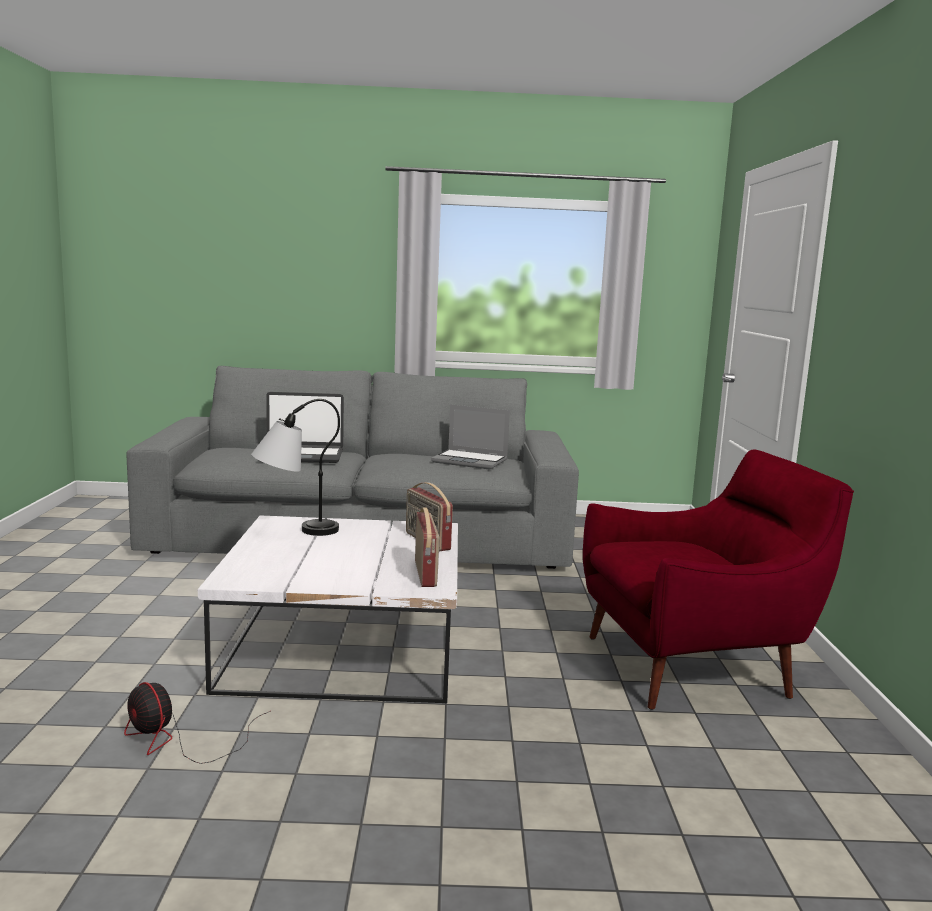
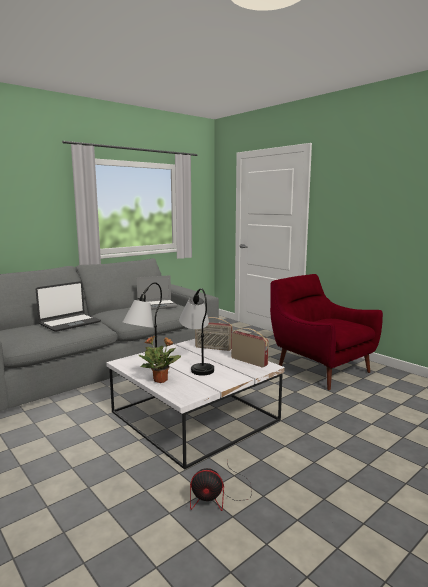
camera: 40 degrees left, 0 degrees up
red armchair [583,450,854,710] -> red armchair turned 75 degrees counterclockwise [270,274,383,390]
none -> potted plant [138,335,181,383]
none -> table lamp [179,288,214,376]

